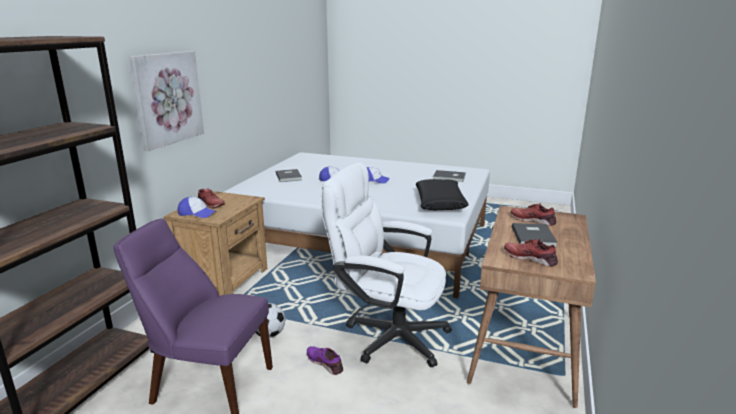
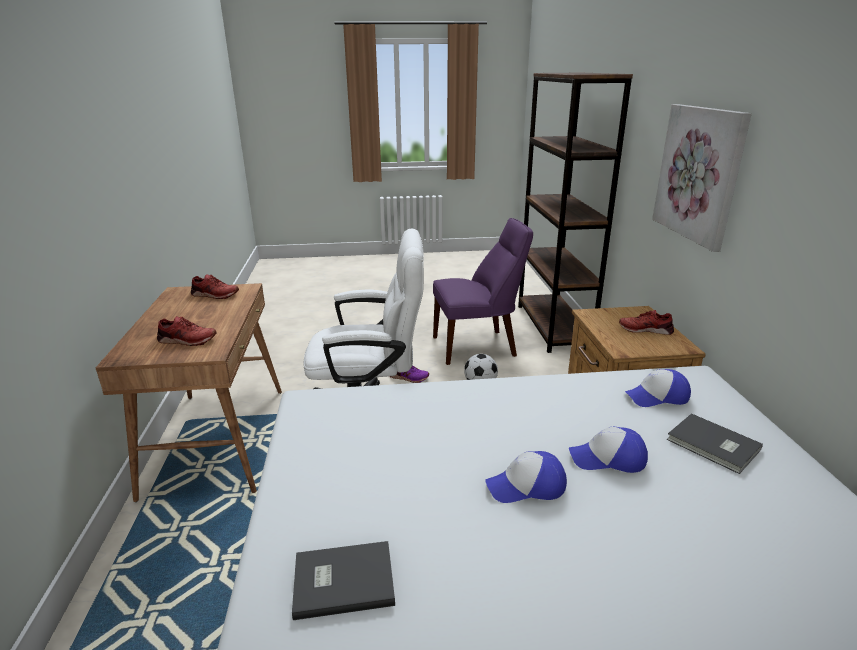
camera: 155 degrees right, 5 degrees up
cap [178,197,217,218] -> cap moved to [625,369,691,407]
black pillow [416,179,469,210] -> none
grey book [512,223,558,248] -> none

